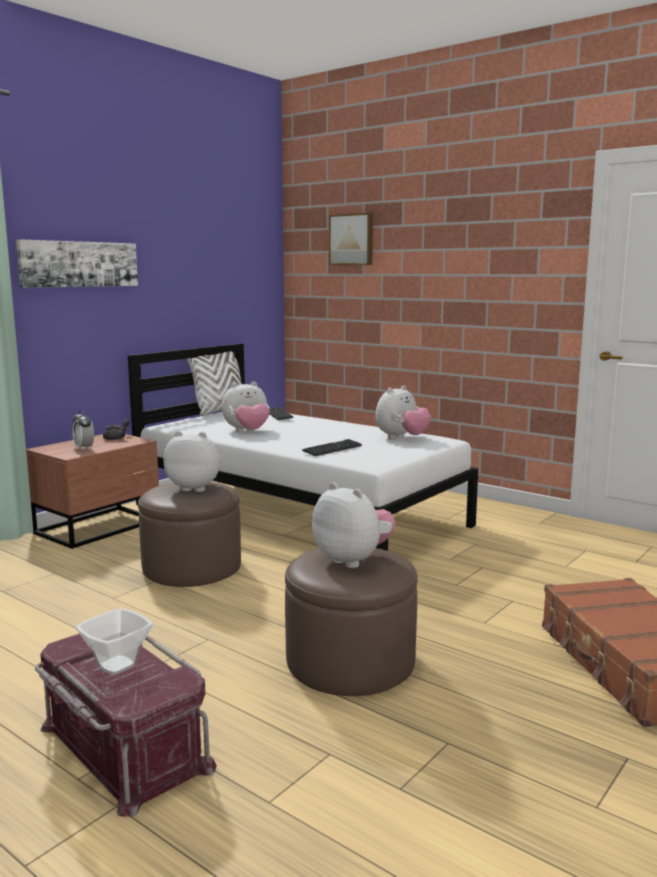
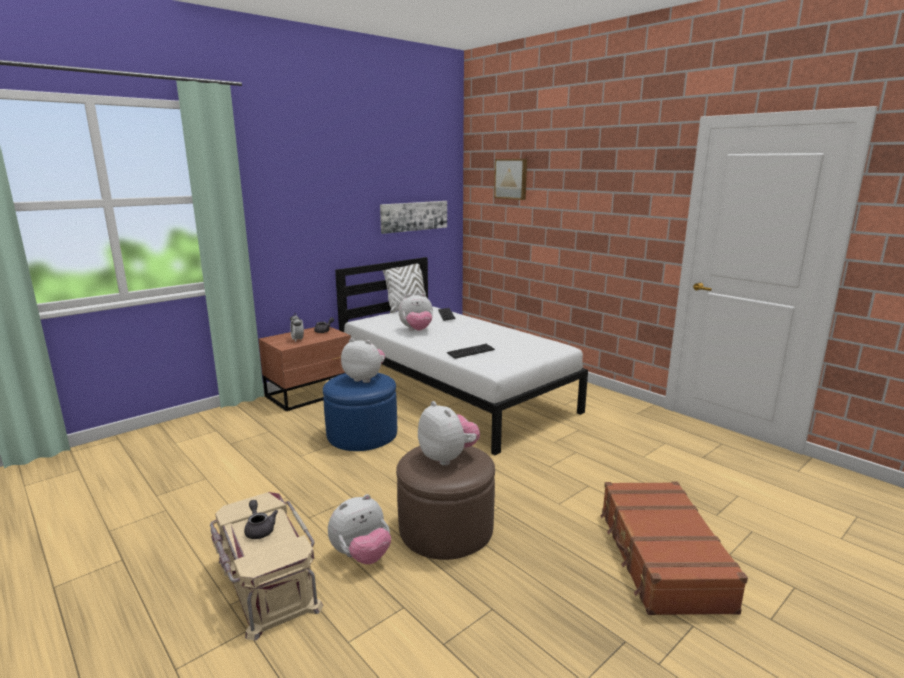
camera: 10 degrees right, 5 degrees up
picture [16,239,138,288] -> picture moved to [380,201,447,234]
red storage box [35,634,217,817] -> beige storage box [210,492,323,641]
bowl [75,608,153,675] -> grey teapot [244,500,278,539]
brown ottoman [138,482,241,587] -> blue ottoman [323,373,397,451]
plush toy [375,385,431,439] -> plush toy moved to [328,494,391,564]

